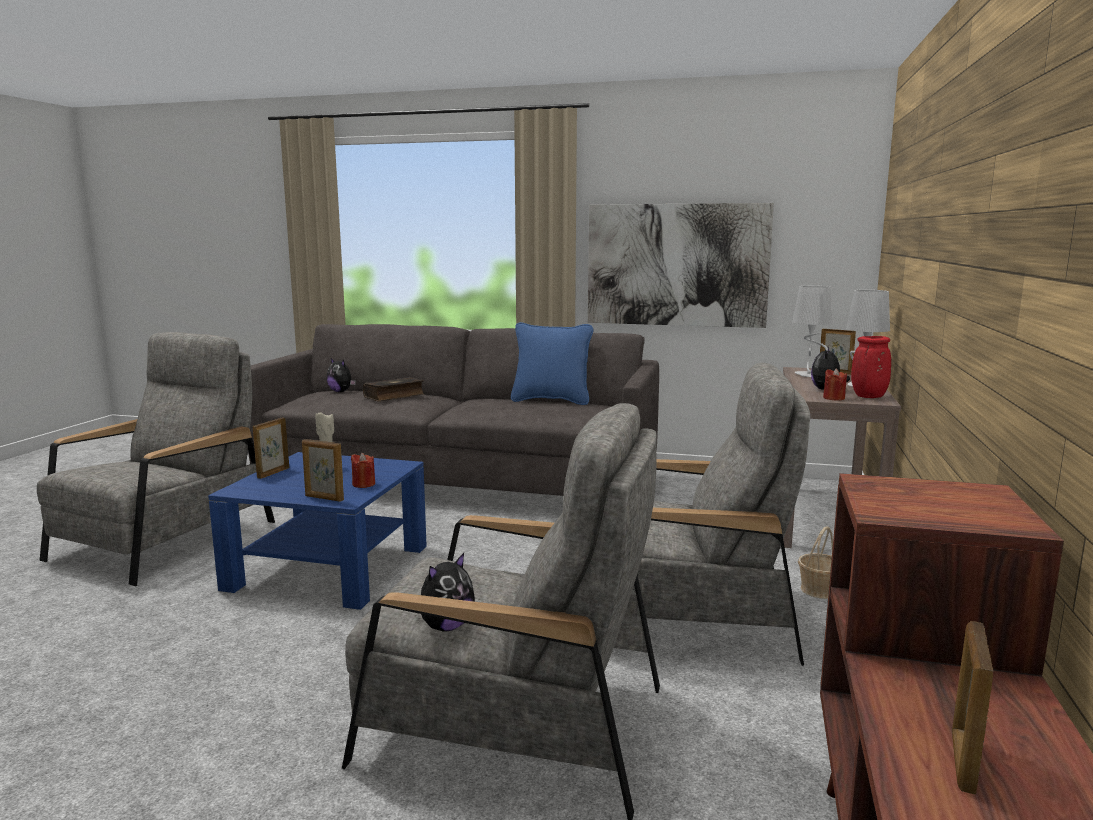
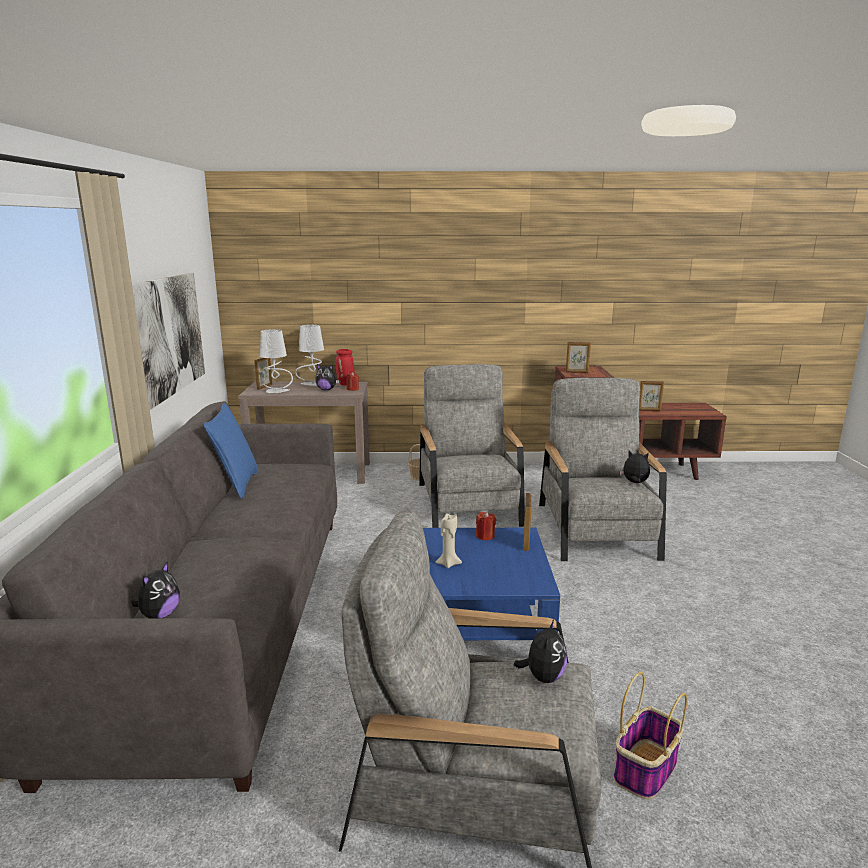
camera: 105 degrees left, 5 degrees up
picture frame [253,418,289,479] -> picture frame moved to [566,342,591,373]
book [363,377,424,401] -> none
none -> plush toy [514,620,567,683]
none -> basket [614,672,687,800]

